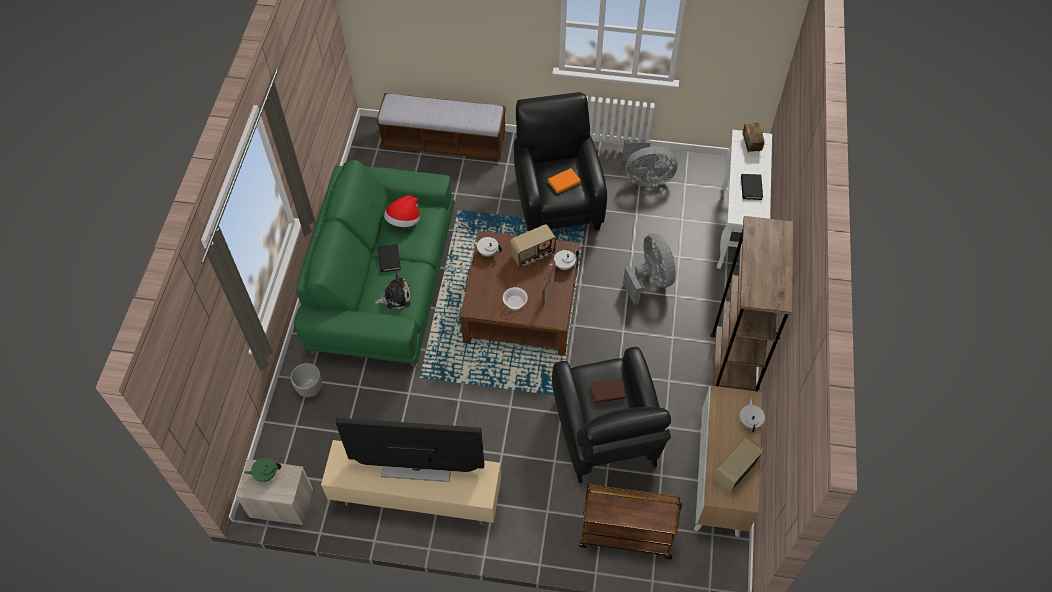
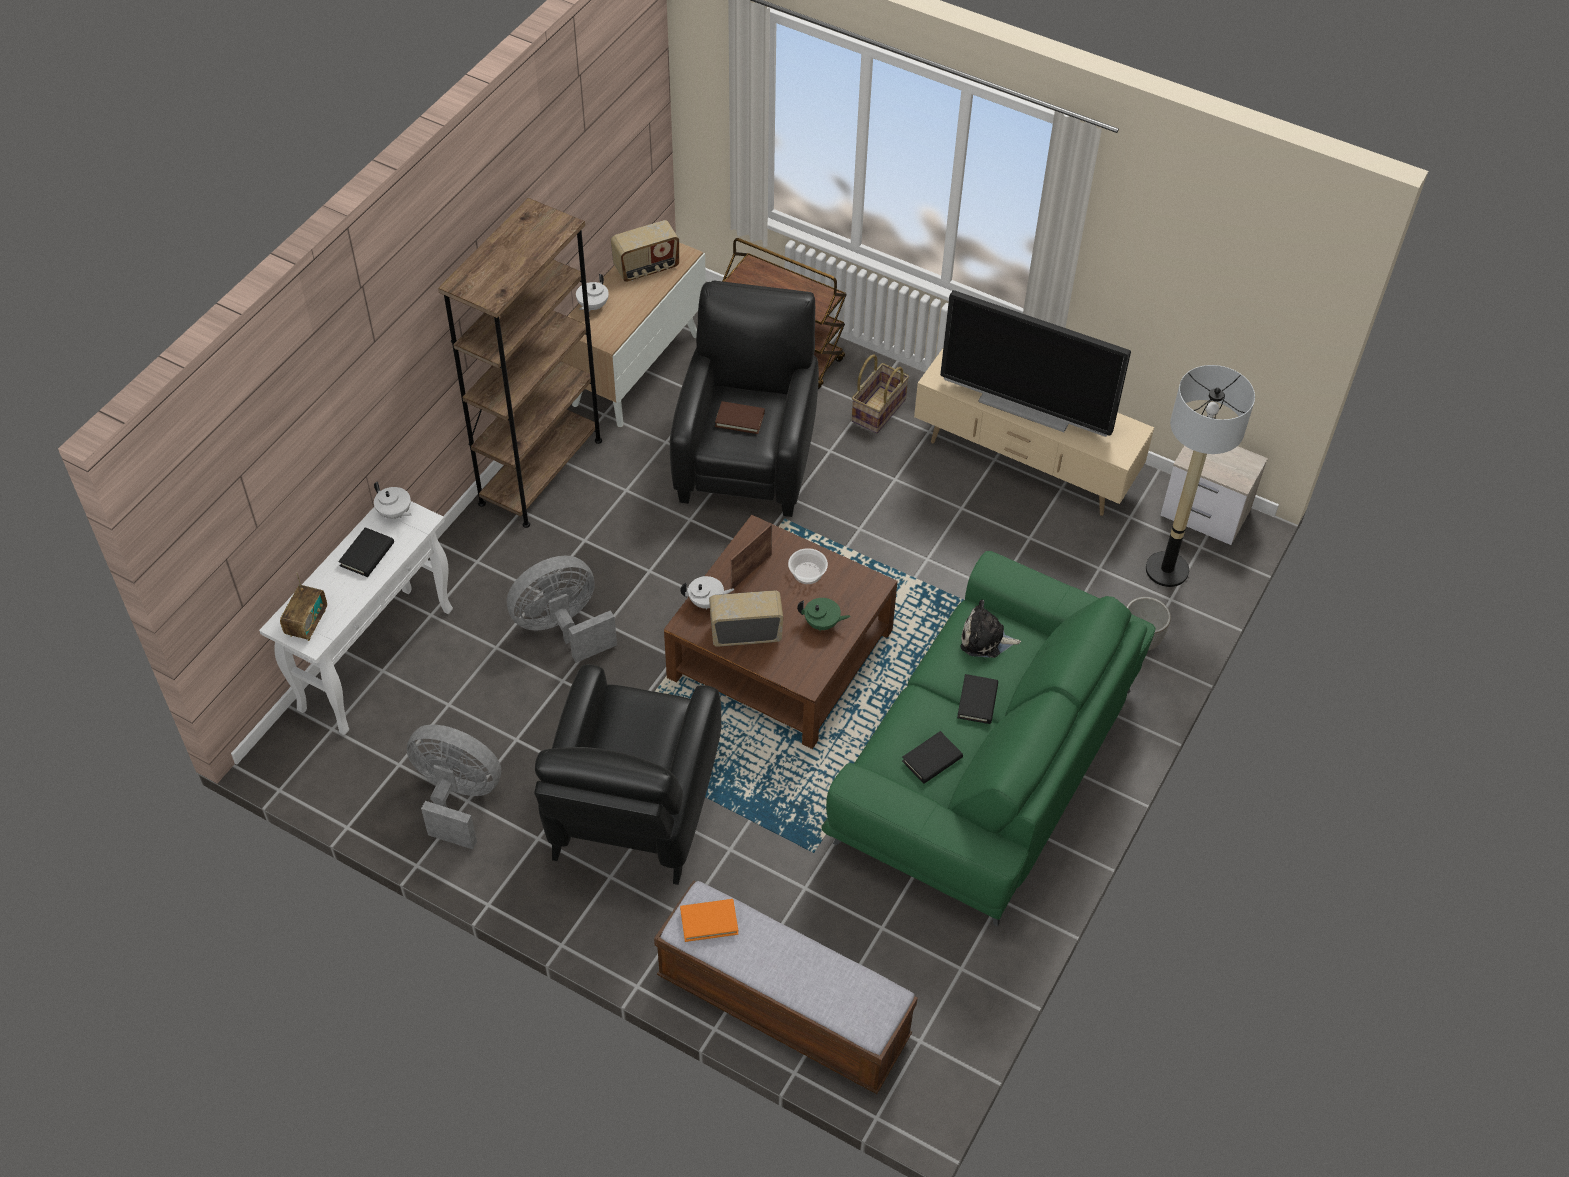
camera: 160 degrees left, 5 degrees down
green teapot [244,458,281,482] -> green teapot moved to [797,598,851,631]
hat [384,195,420,227] -> black book [902,731,963,784]
white teapot [472,237,502,257] -> white teapot moved to [374,482,412,519]
orange book [548,168,581,194] -> orange book moved to [680,899,738,942]
grey fan [623,233,676,305] -> grey fan turned 60 degrees clockwise [507,556,617,663]
none -> basket [851,354,909,433]
none -> floor lamp [1146,365,1255,587]

